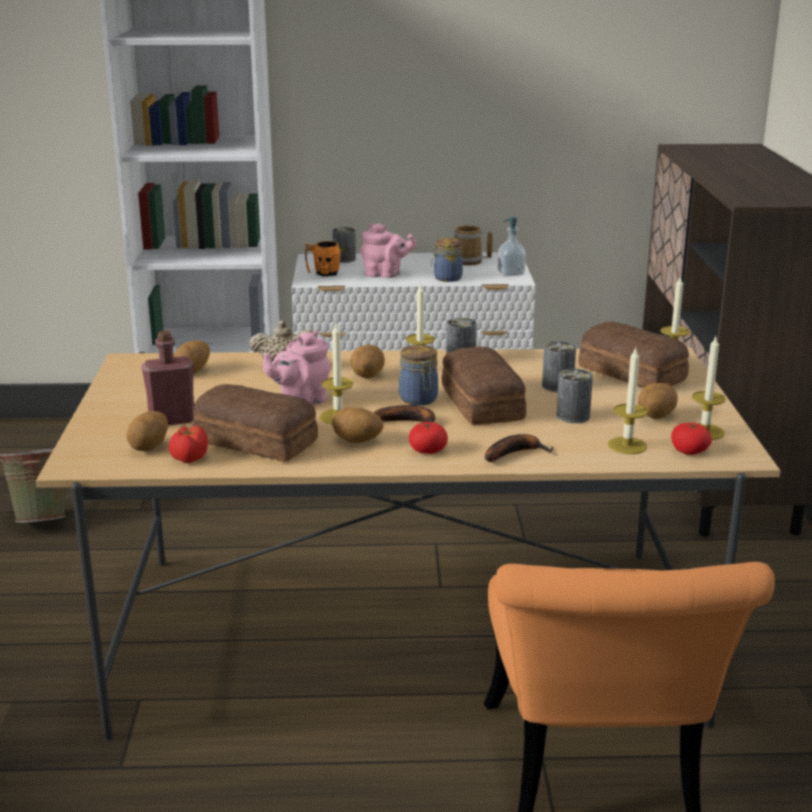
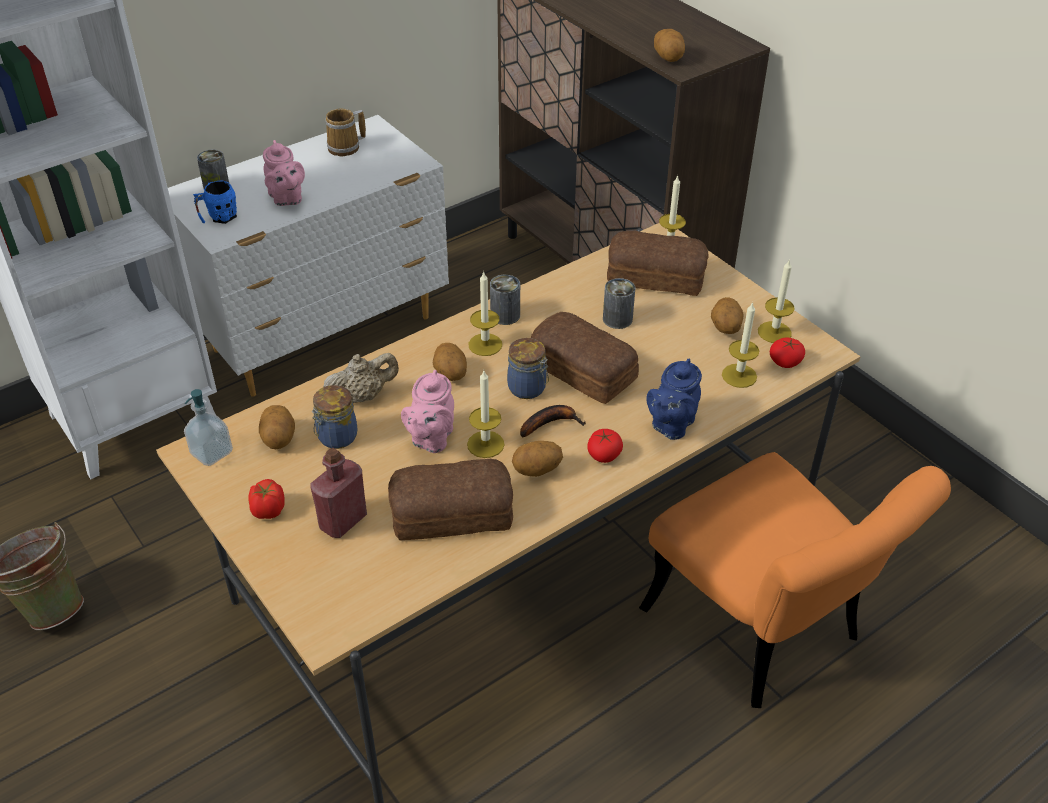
camera: 35 degrees left, 20 degrees up
potato [127,411,168,451] -> potato moved to [654,29,685,62]
tomato [169,426,208,463] -> tomato moved to [248,479,285,519]
orange mug [304,241,341,277] -> blue mug [193,180,237,224]
pink teapot [361,223,416,278] -> pink teapot turned 90 degrees clockwise [263,140,305,206]
jar [431,238,463,282] -> jar moved to [312,385,357,449]
banana [485,434,553,462] -> blue teapot [646,359,702,440]
soap dispenser [498,217,526,276] -> soap dispenser moved to [184,389,233,466]
can [556,369,593,423] -> none

